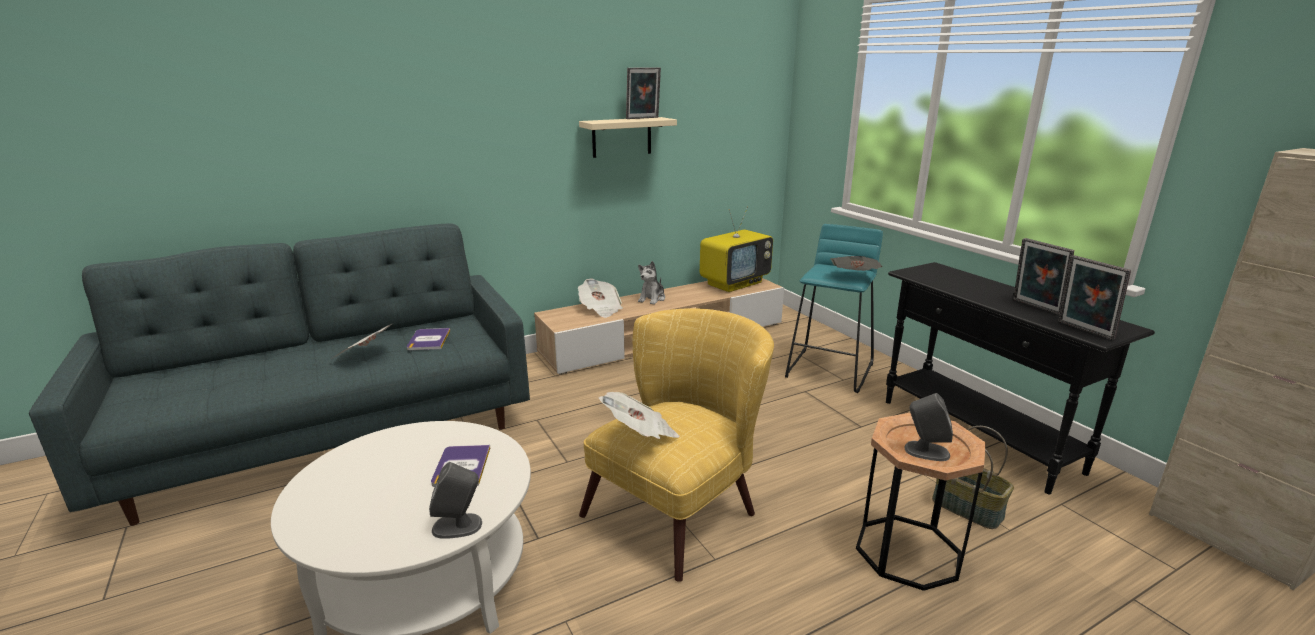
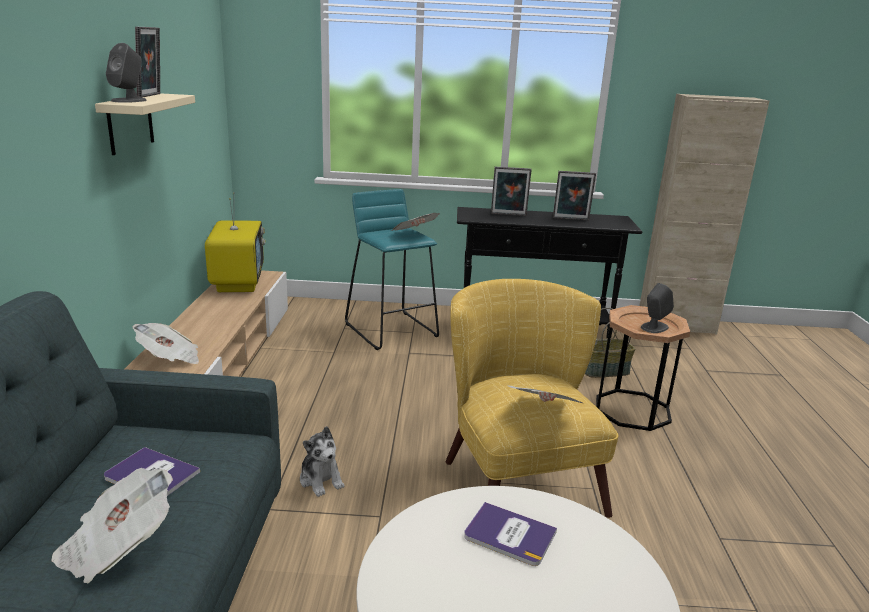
camera: 60 degrees left, 0 degrees up
grey speaker [429,462,482,539] -> grey speaker moved to [106,43,147,103]
plush toy [638,261,665,304] -> plush toy moved to [300,426,344,497]
picture frame [1058,255,1131,340] -> picture frame moved to [491,167,532,216]

